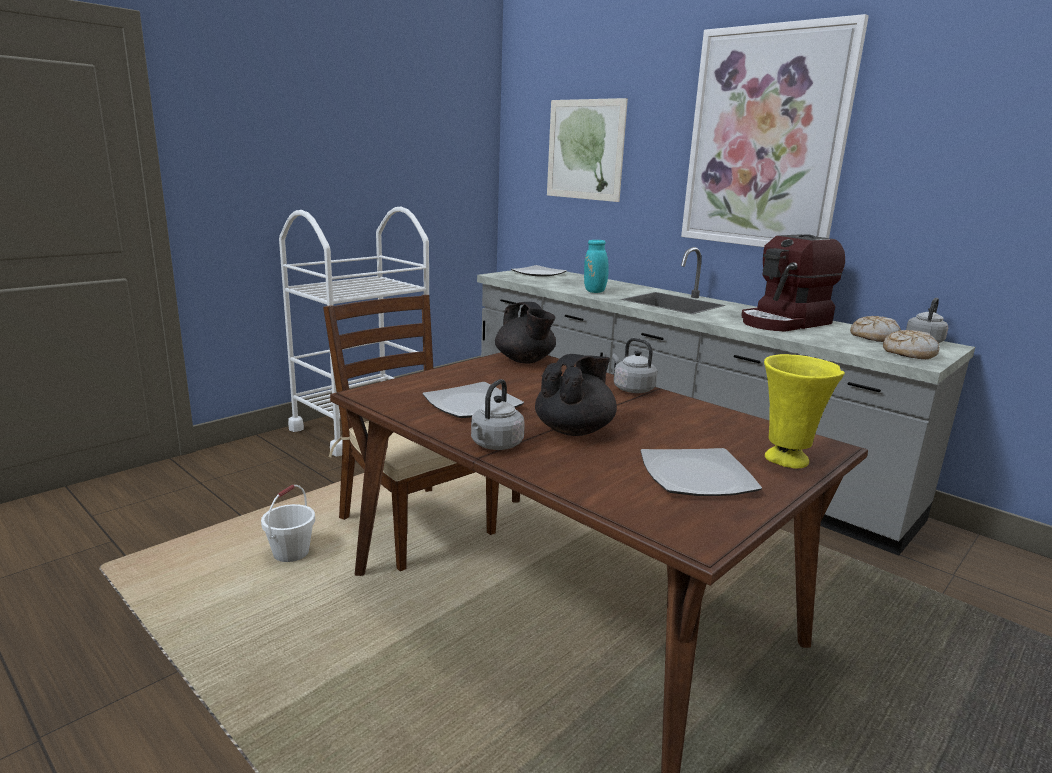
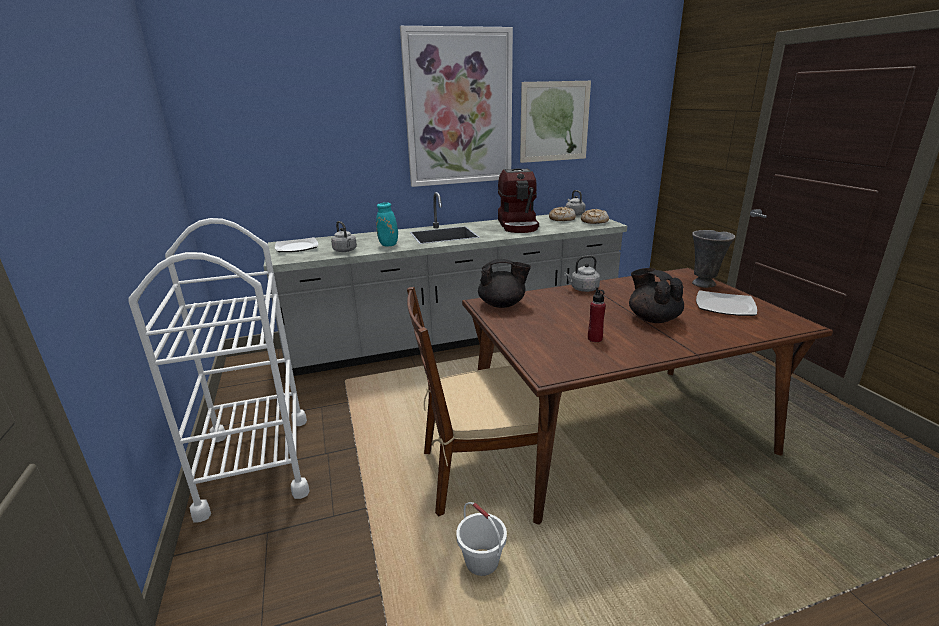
camera: 60 degrees left, 5 degrees up
plate [422,382,524,418] -> red bottle [588,287,606,342]
grey kettle [471,379,525,450] -> grey kettle moved to [331,221,357,252]
picture [547,98,628,202] -> picture moved to [520,81,591,163]
yellow vase [764,354,845,469] -> grey vase [692,230,735,288]

